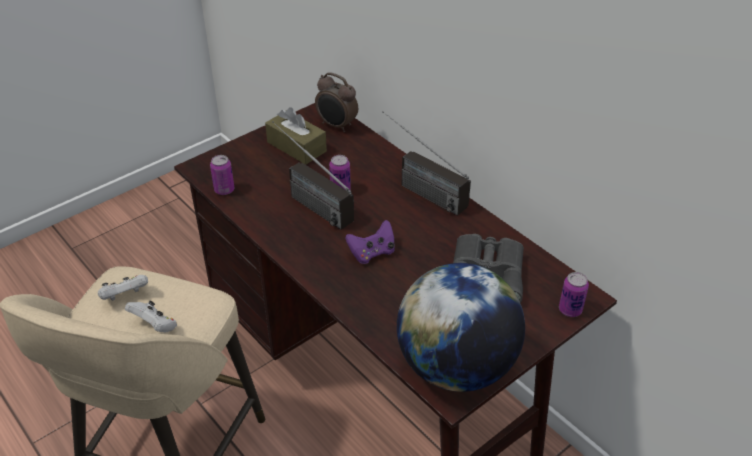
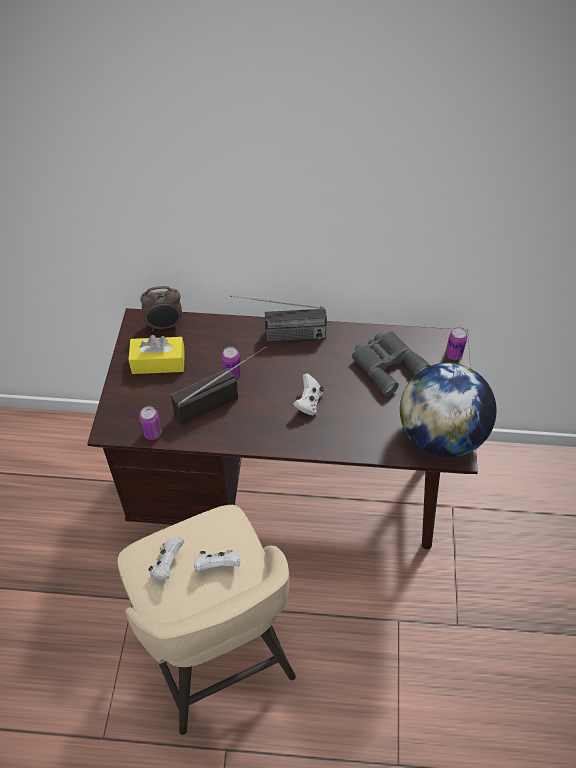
camera: 45 degrees left, 10 degrees up
brown tissue box [265,107,327,165] -> yellow tissue box [128,335,185,374]
radio [272,121,354,230] -> radio turned 150 degrees clockwise [171,346,266,425]
purple game controller [345,220,395,264] -> white game controller [293,374,324,416]

